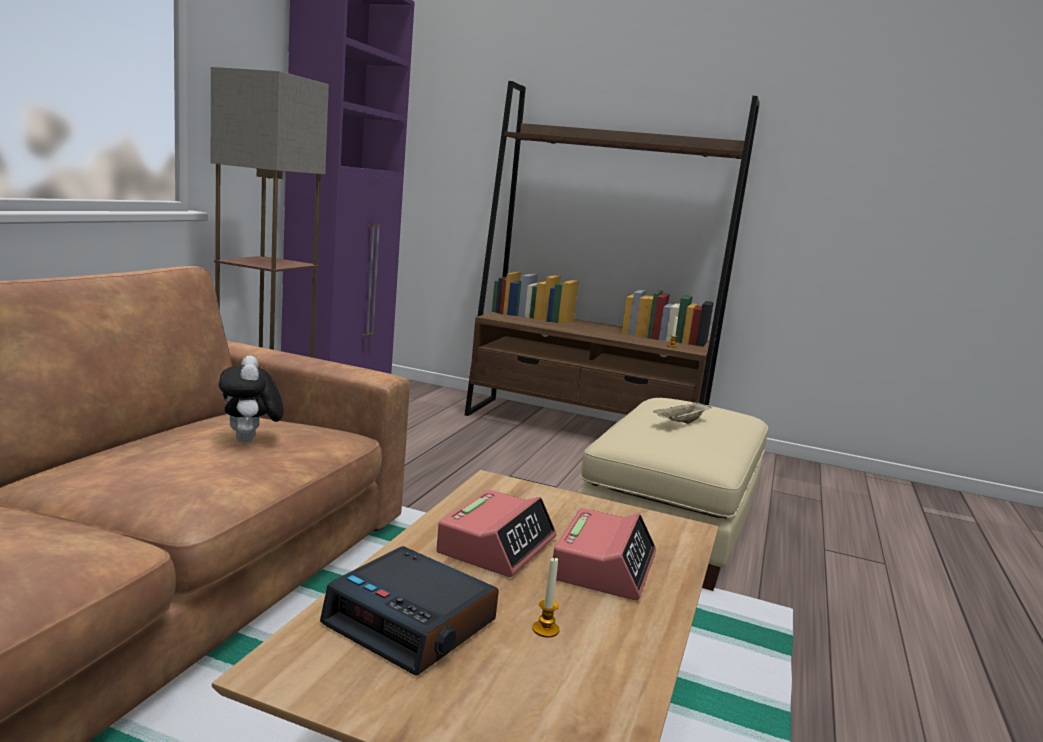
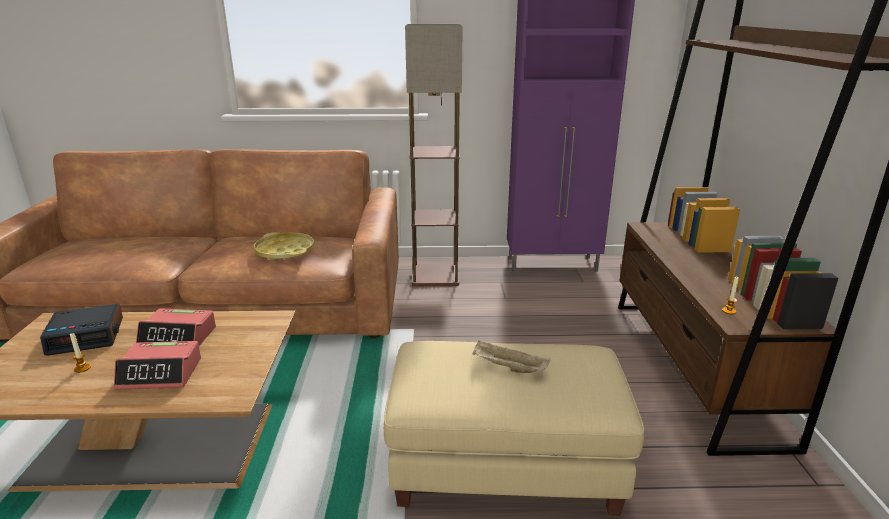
camera: 70 degrees right, 10 degrees up
plush toy [219,356,284,443] -> yellow tray [254,232,315,260]
alarm clock [320,546,499,676] -> alarm clock turned 120 degrees counterclockwise [40,304,123,356]

